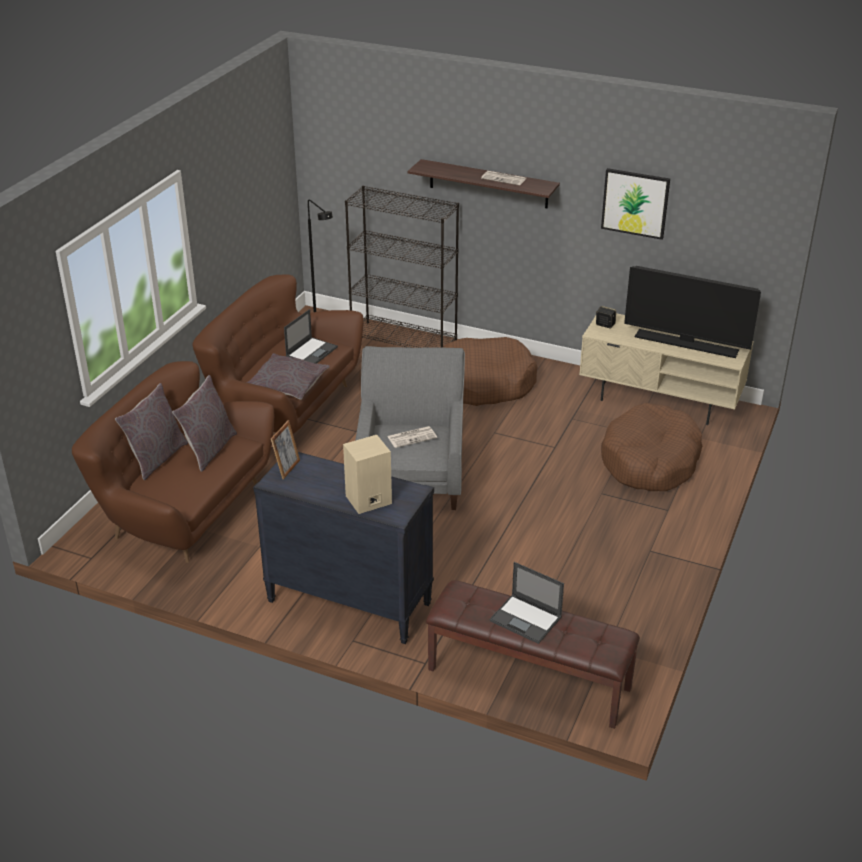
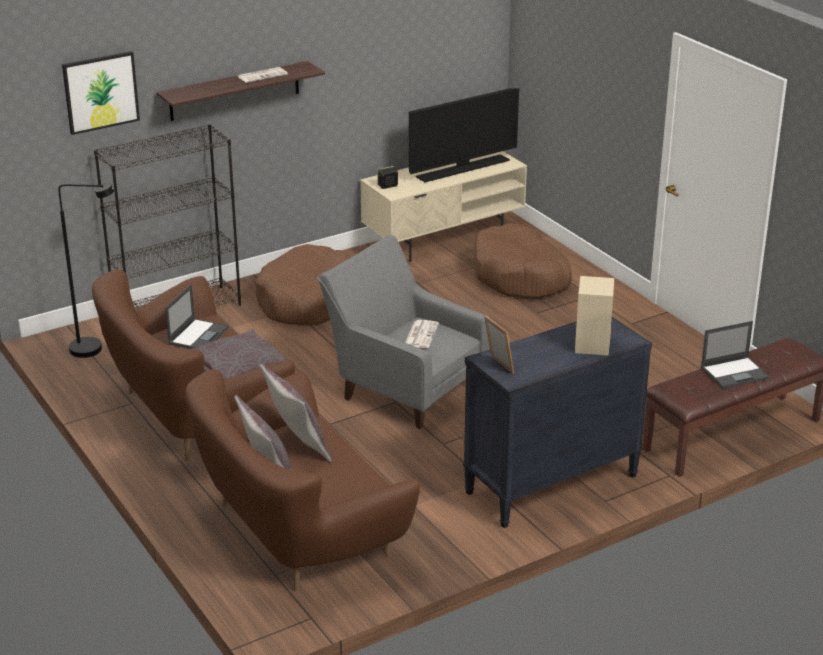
camera: 55 degrees left, 5 degrees down
laptop [284,309,338,364] -> laptop turned 45 degrees clockwise [165,284,229,349]
picture [601,168,670,240] -> picture moved to [62,51,140,135]

